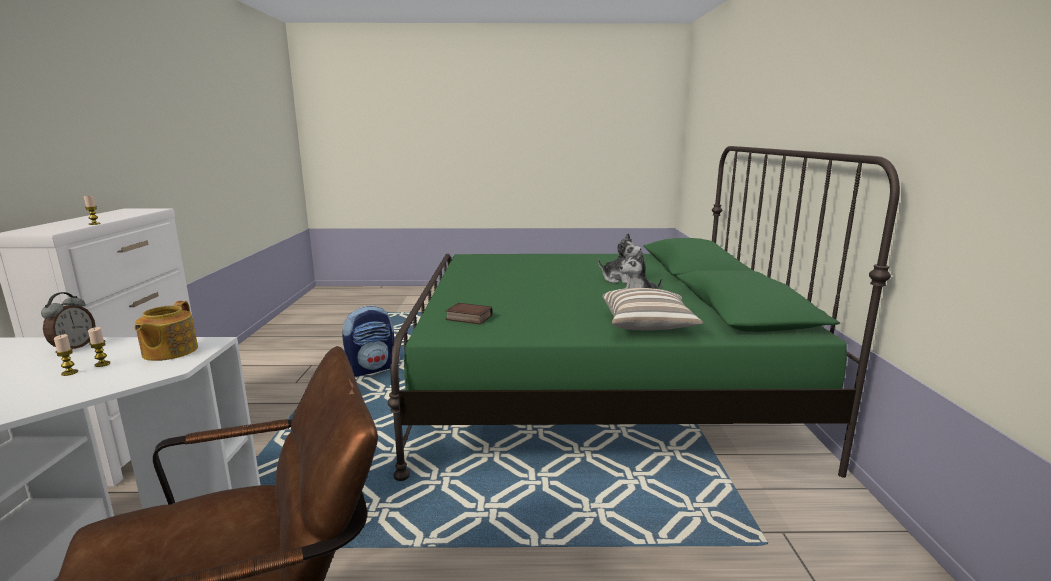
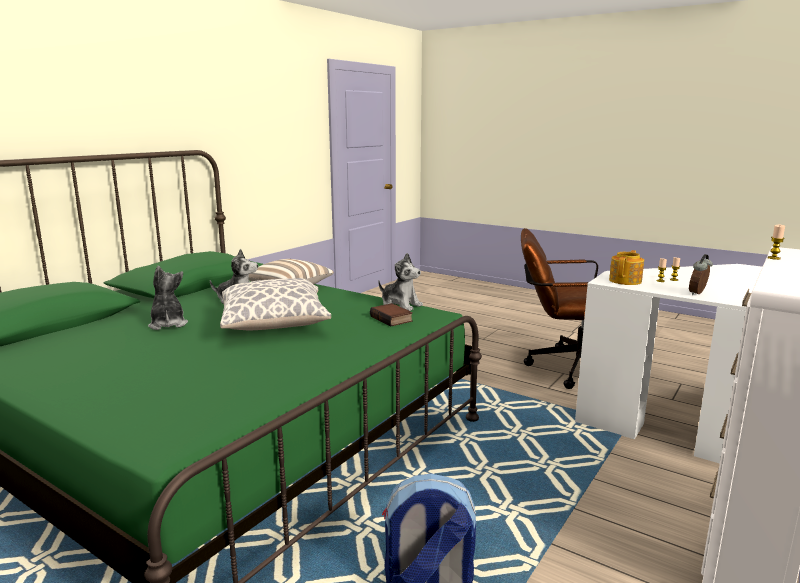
camera: 145 degrees left, 0 degrees up
none -> pillow [220,278,331,330]
none -> plush toy [378,253,423,311]

